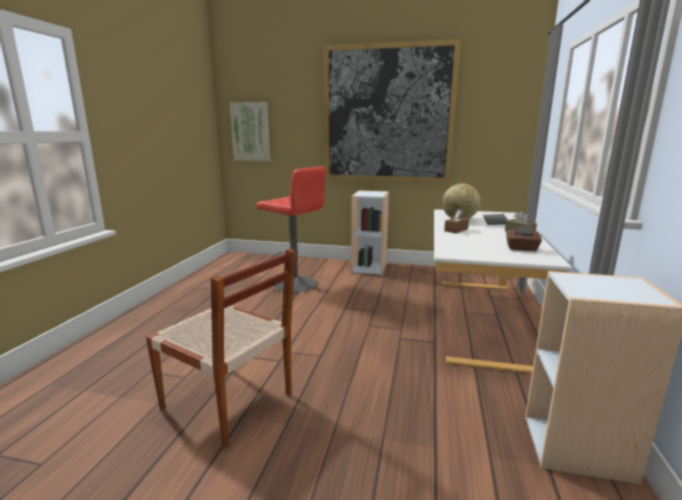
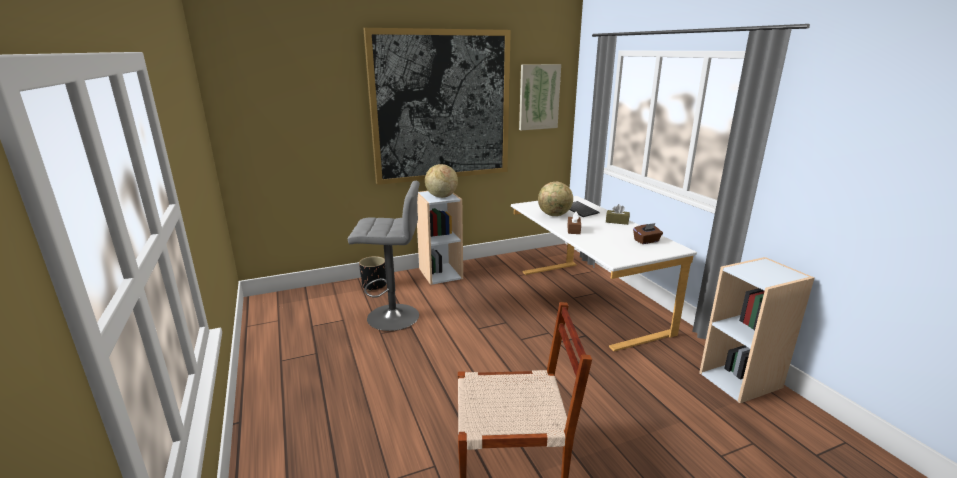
camera: 35 degrees left, 5 degrees up
picture [230,102,270,161] -> picture moved to [519,64,561,130]
red stool [256,166,326,292] -> grey stool [348,181,420,331]
none -> black planter [359,256,386,291]
none -> globe [425,164,458,198]

